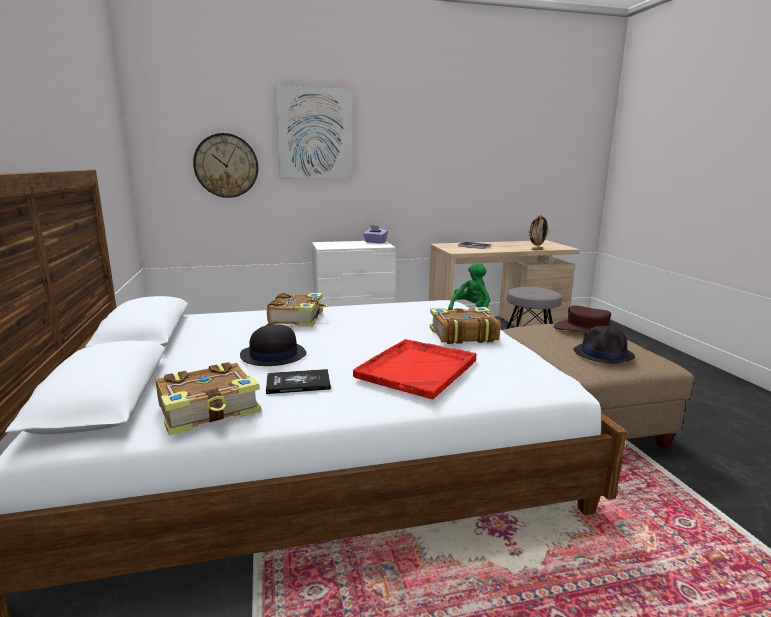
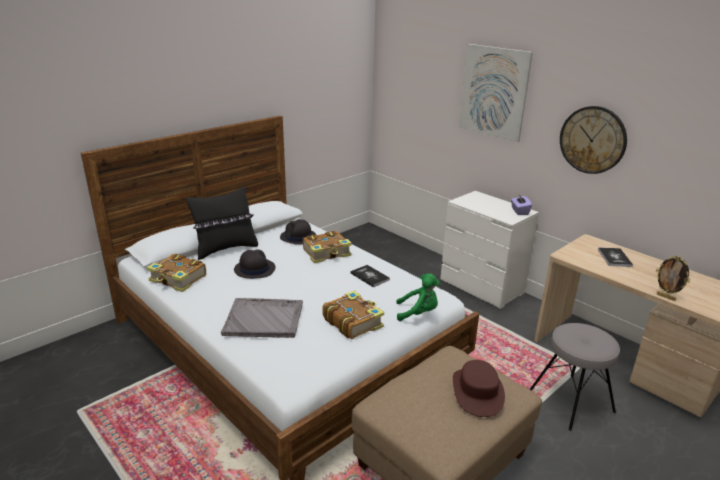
camera: 60 degrees right, 10 degrees up
wall clock [193,133,258,198] -> wall clock moved to [560,106,627,174]
book [266,369,331,394] -> book moved to [350,265,390,287]
red tray [353,339,476,399] -> grey tray [221,298,303,338]
black hat [573,326,635,363] -> black hat moved to [280,219,316,245]
none -> black pillow [186,187,258,260]

